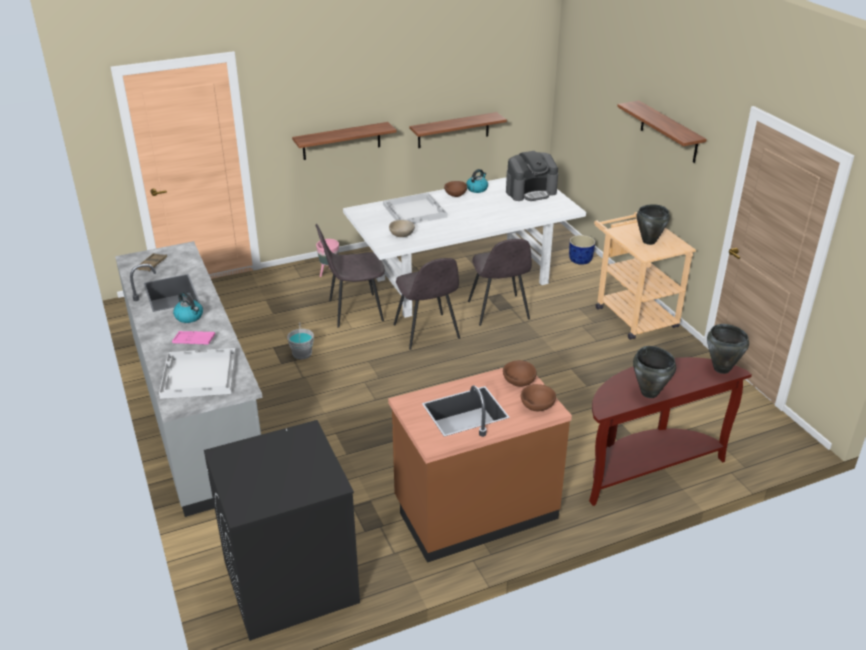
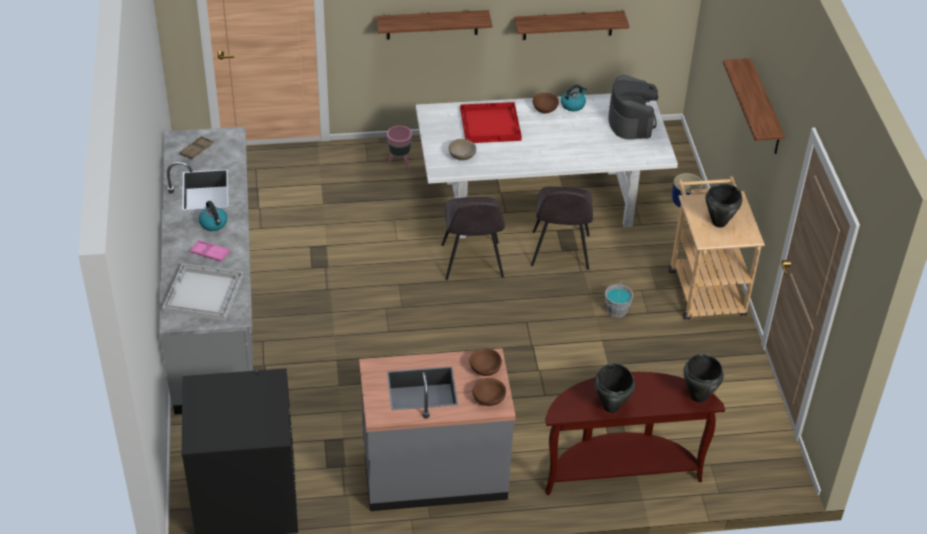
camera: 15 degrees right, 10 degrees up
grey bucket [287,323,314,359] -> grey bucket moved to [605,279,634,318]
grey chair [315,224,385,327] -> none
white tray [383,193,448,224] -> red tray [460,102,522,143]
brown counter [388,368,572,563] -> grey counter [359,348,516,511]
coffee machine [506,151,558,201] -> coffee machine turned 90 degrees counterclockwise [609,75,658,139]

